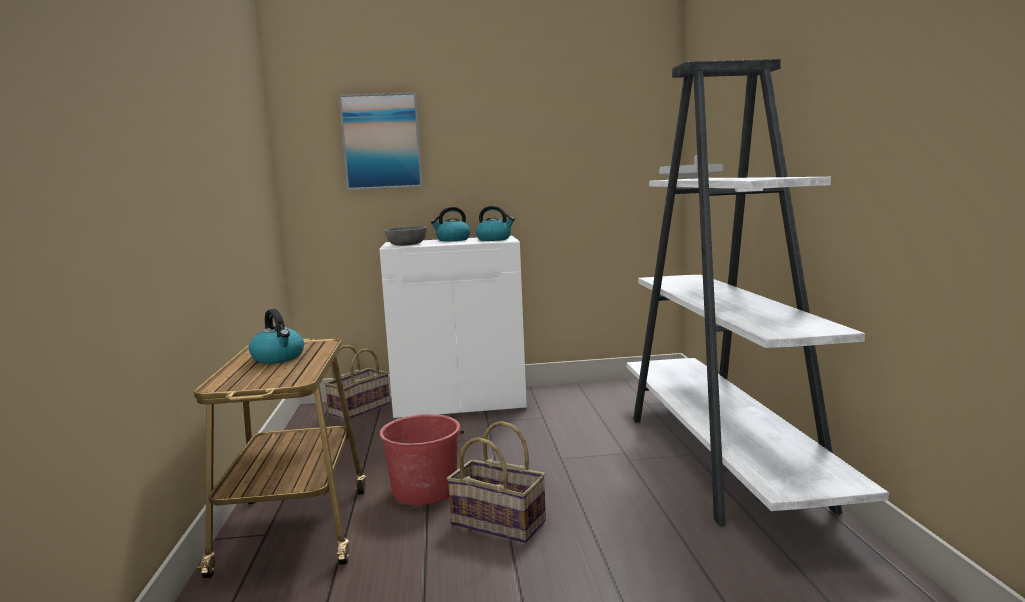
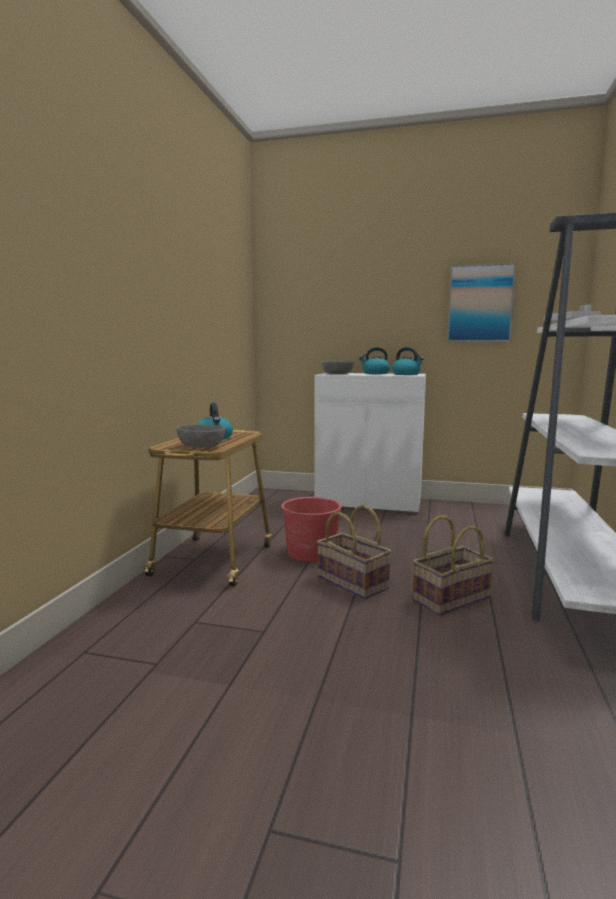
camera: 20 degrees right, 0 degrees up
basket [324,345,390,419] -> basket moved to [413,515,494,616]
picture [339,92,423,190] -> picture moved to [447,263,516,342]
none -> grey bowl [177,424,225,448]

